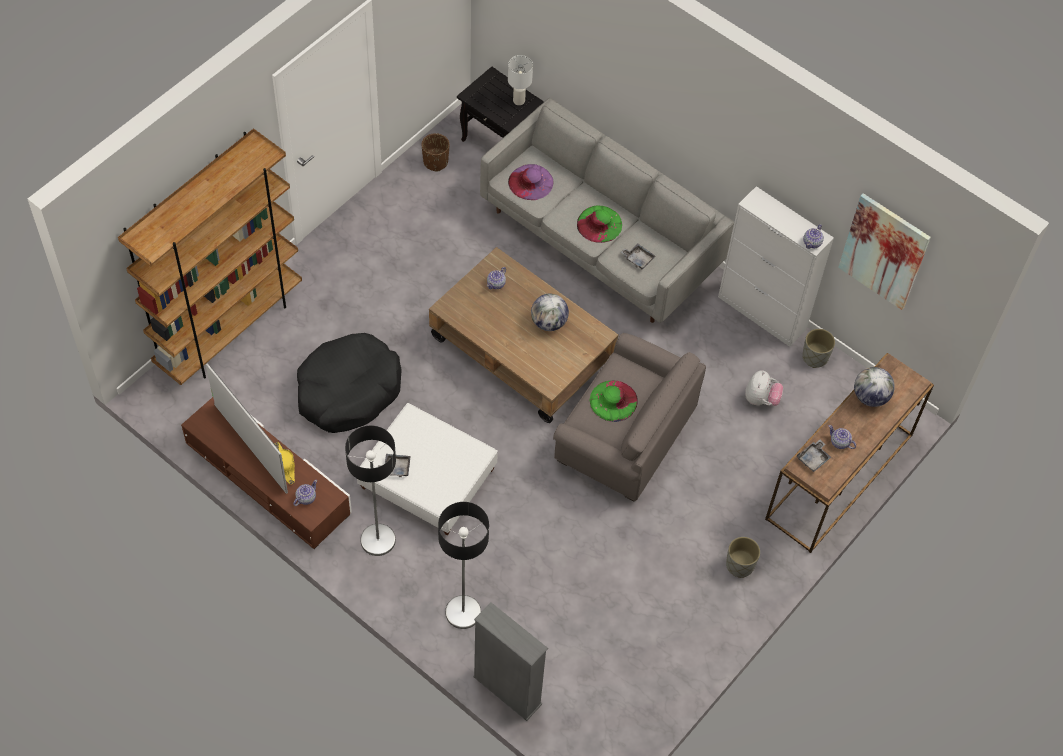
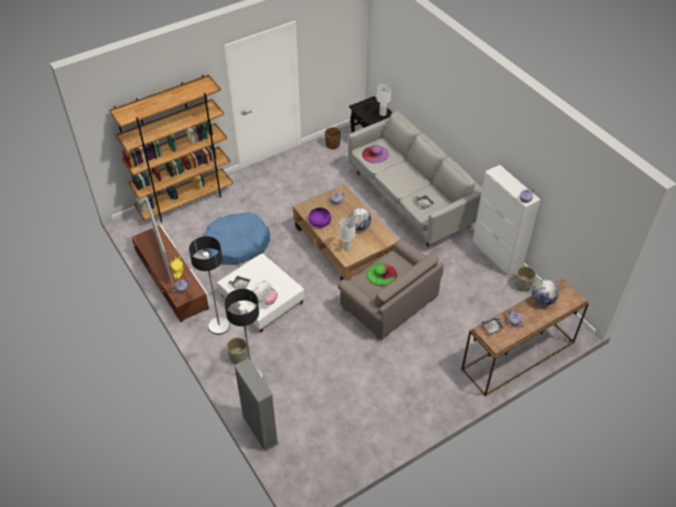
camera: 20 degrees right, 10 degrees down
black dog bed [297,333,402,433] -> blue dog bed [203,212,270,265]
green hat [577,205,622,243] -> none
grey planter [726,537,760,578] -> grey planter moved to [227,337,248,365]
plush toy [745,370,783,406] -> plush toy moved to [253,280,278,305]
picture [838,193,931,310] -> none
none -> purple bowl [308,207,331,228]
none -> white table lamp [339,217,356,251]

